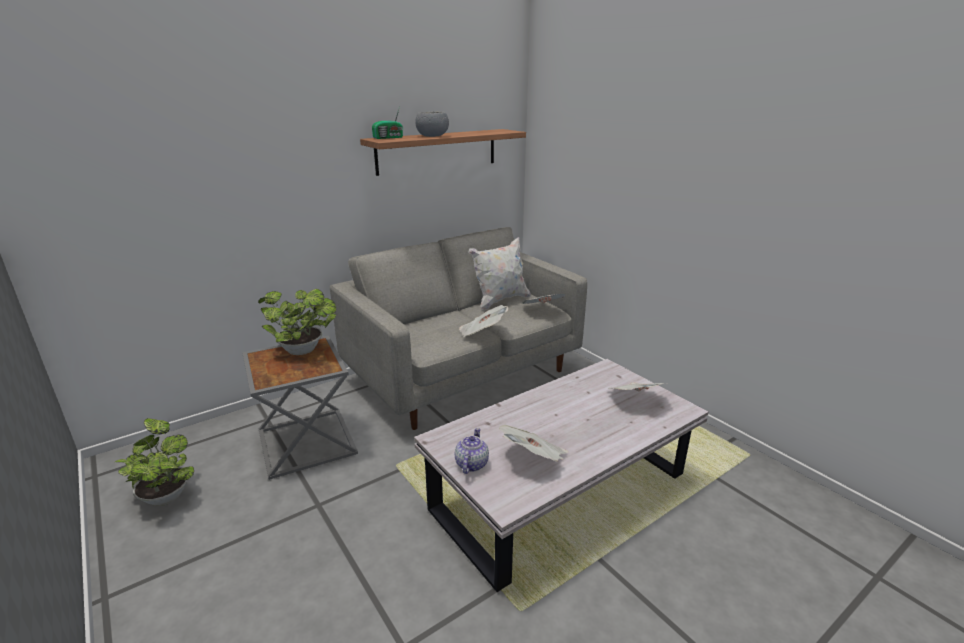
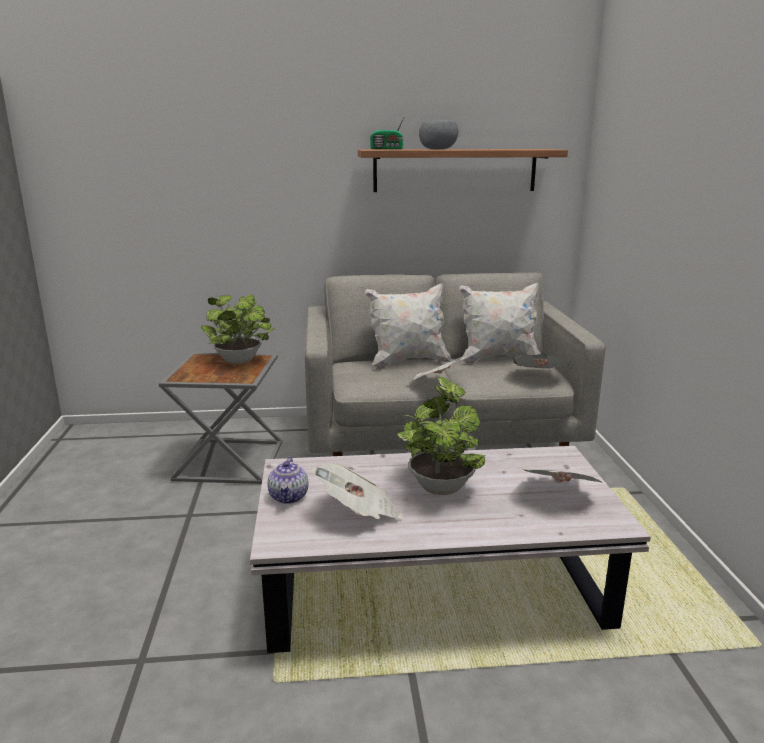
camera: 30 degrees right, 5 degrees down
potted plant [115,418,194,506] -> potted plant moved to [397,377,485,495]
teapot [455,428,489,474] -> teapot turned 135 degrees clockwise [267,456,308,504]
none -> white pillow [365,283,451,369]

